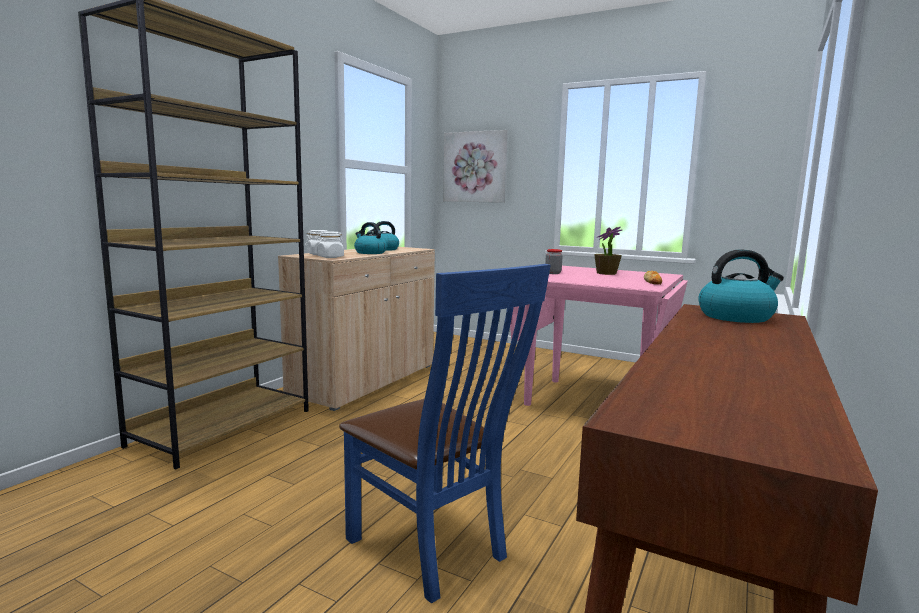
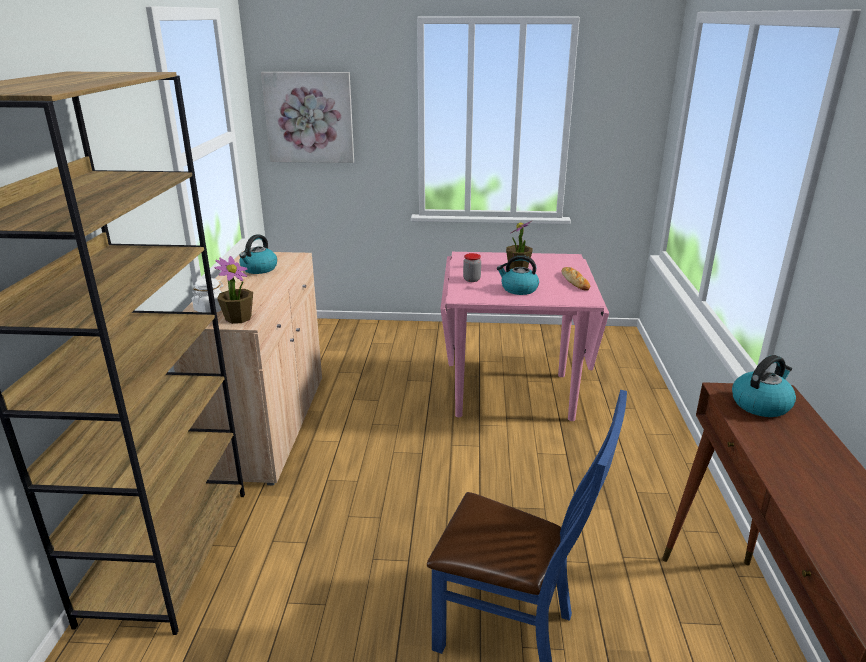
camera: 25 degrees left, 15 degrees up
white jar [316,232,344,258] -> potted plant [214,256,253,324]
kettle [354,222,387,254] -> kettle moved to [497,255,539,295]

